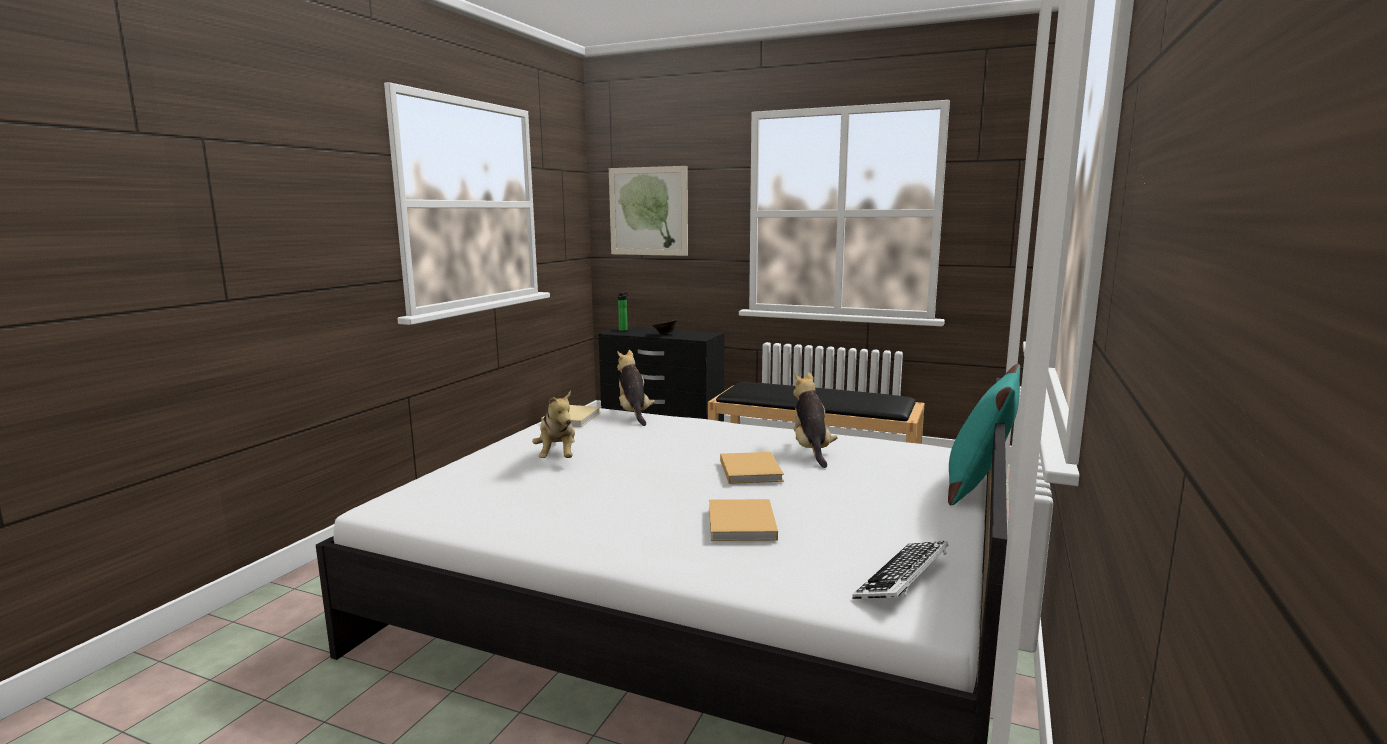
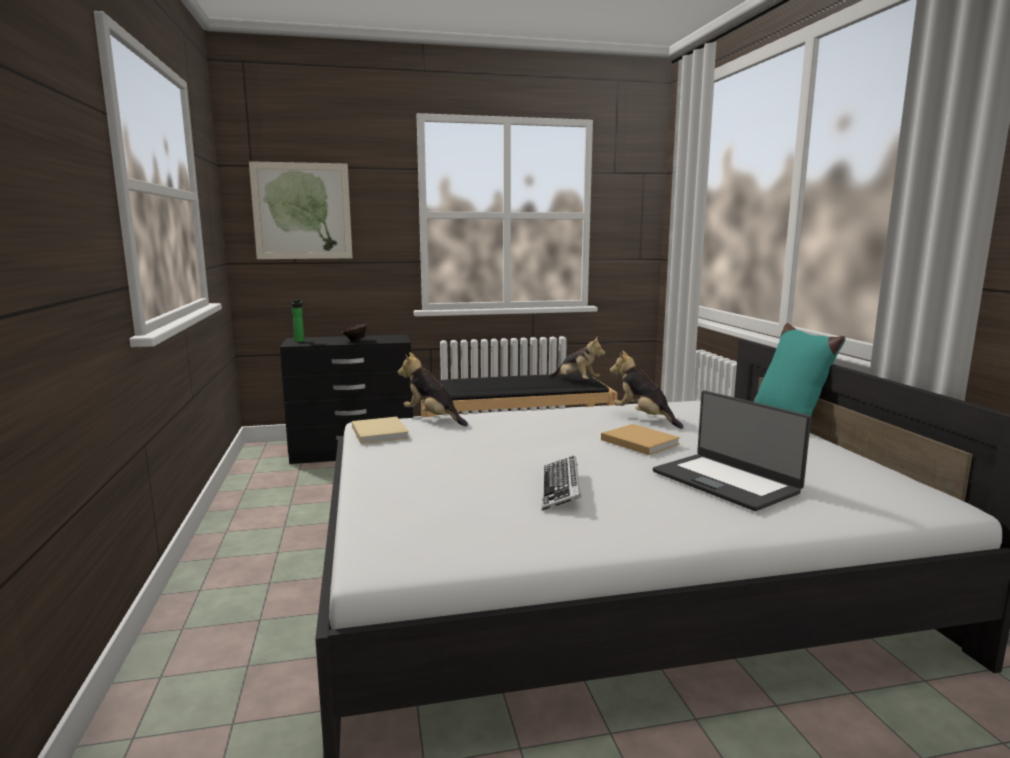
camera: 35 degrees left, 0 degrees up
plush toy [532,391,575,458] -> plush toy moved to [550,337,605,379]
beige book [709,499,778,541] -> laptop [653,391,811,511]
keyboard [852,541,949,599] -> keyboard moved to [542,456,581,510]

